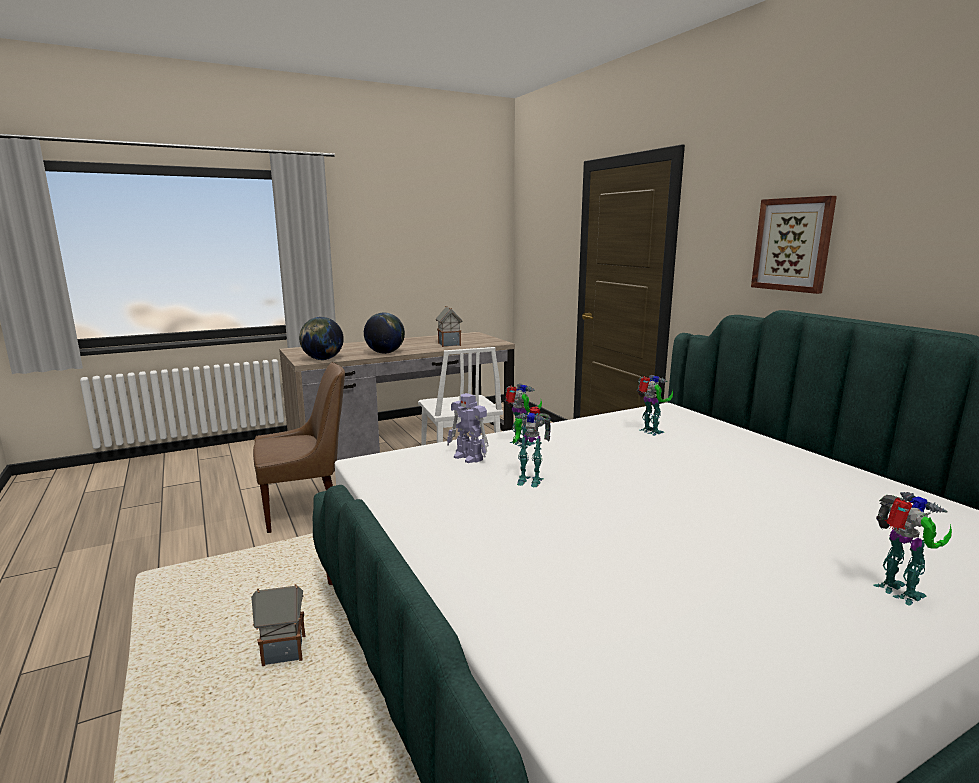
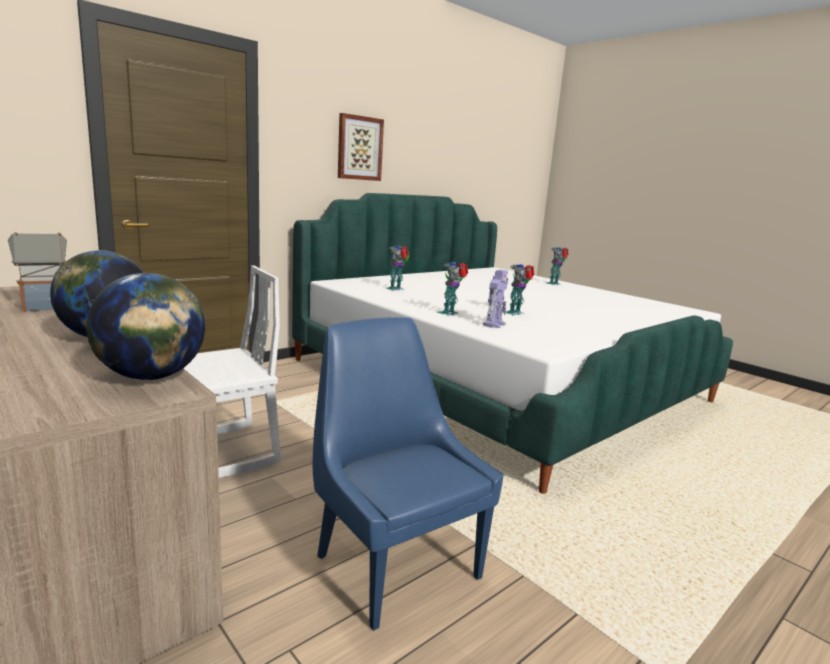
camera: 105 degrees left, 0 degrees up
toy house [251,584,305,666] -> none
brown chair [253,362,345,533] -> blue chair [313,317,503,631]
toy robot [512,406,551,487] -> toy robot turned 135 degrees counterclockwise [505,264,534,316]

